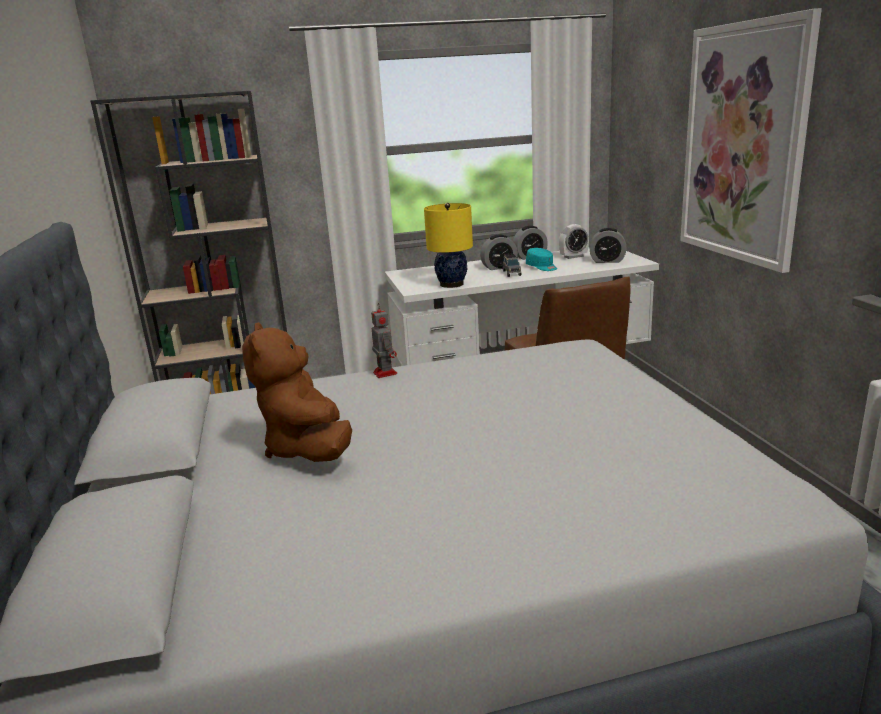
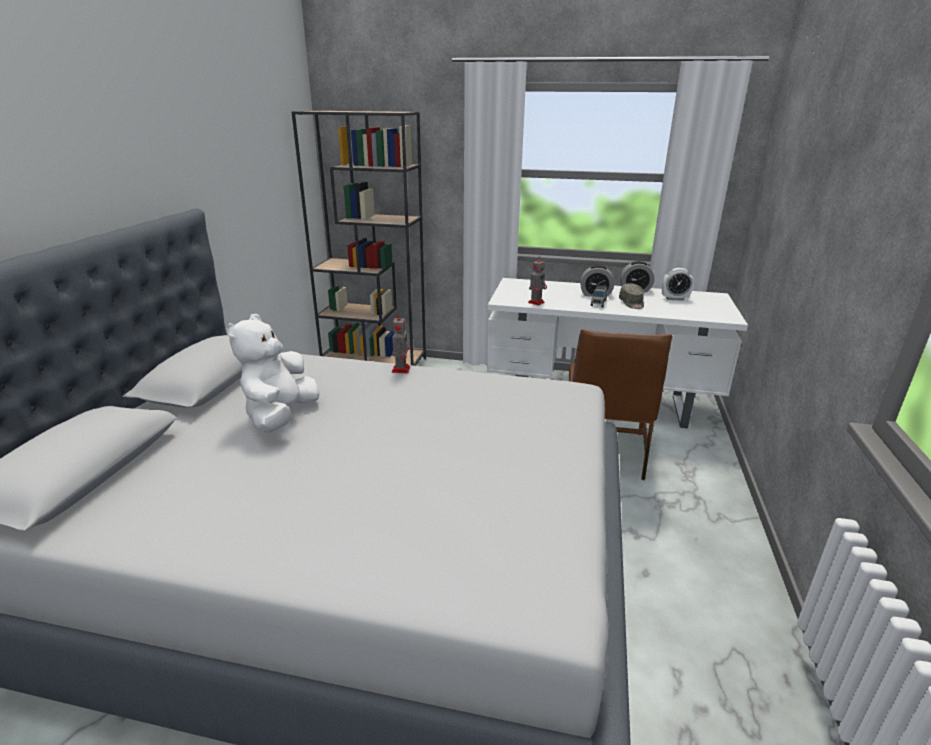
camera: 25 degrees right, 5 degrees up
brown plush toy [242,322,352,462] -> white plush toy [226,314,320,432]
yellow table lamp [424,203,473,288] -> toy robot [528,256,547,306]
turquoise cap [526,248,557,271] -> grey cap [619,283,644,309]
alarm clock [589,228,627,263] -> none
picture [680,8,822,273] -> none

